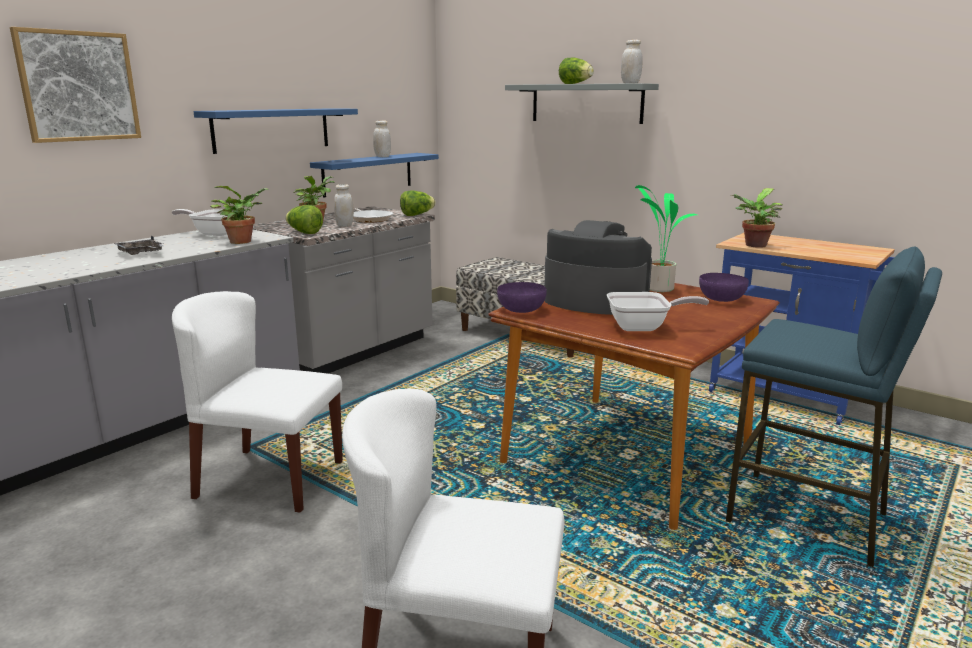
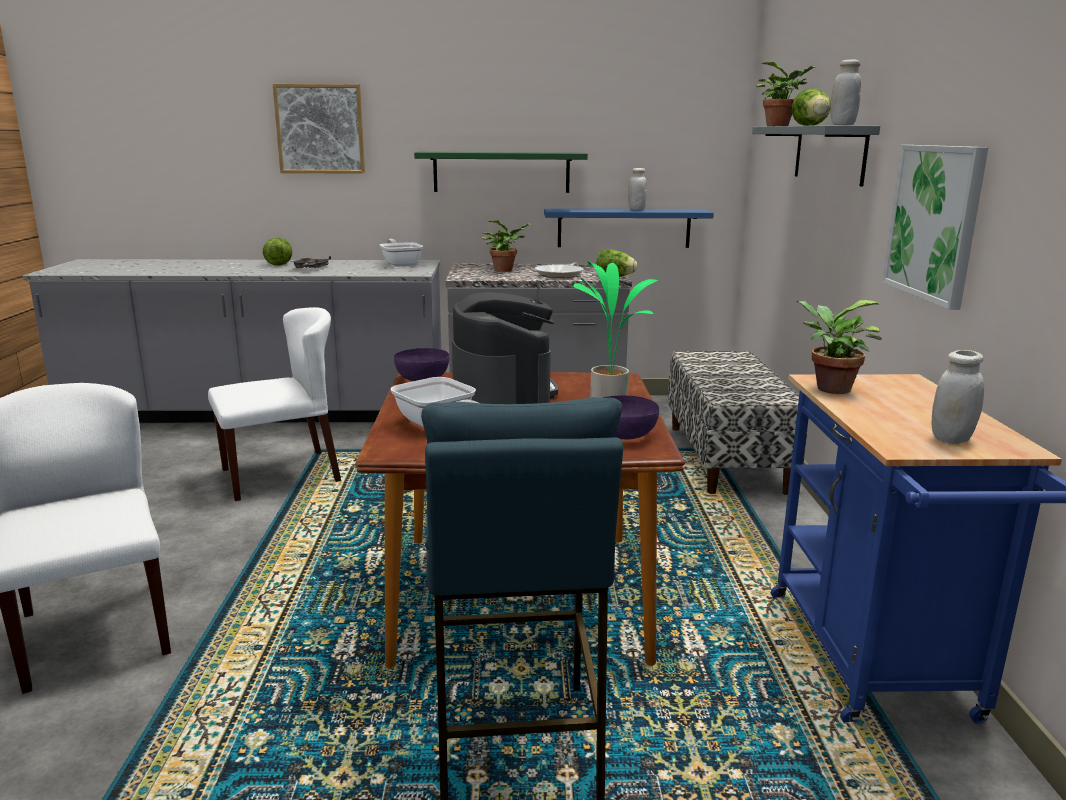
camera: 50 degrees right, 0 degrees up
white chair [172,291,343,513] -> white chair turned 90 degrees clockwise [208,307,341,501]
blue shelf [193,108,358,154] -> green shelf [414,152,588,193]
potted plant [210,186,269,244] -> potted plant moved to [756,62,817,126]
lettuce [286,205,323,234] -> lettuce moved to [263,237,292,266]
white jar [334,184,354,227] -> white jar moved to [932,350,984,444]
none -> picture [882,145,988,310]

